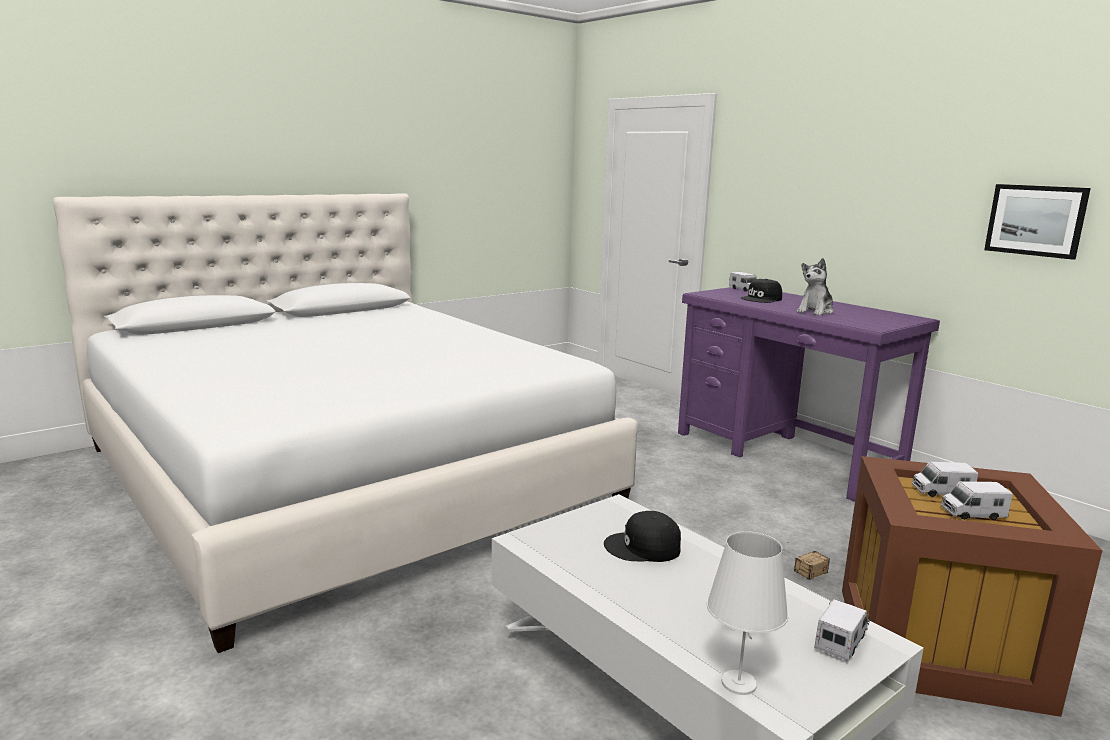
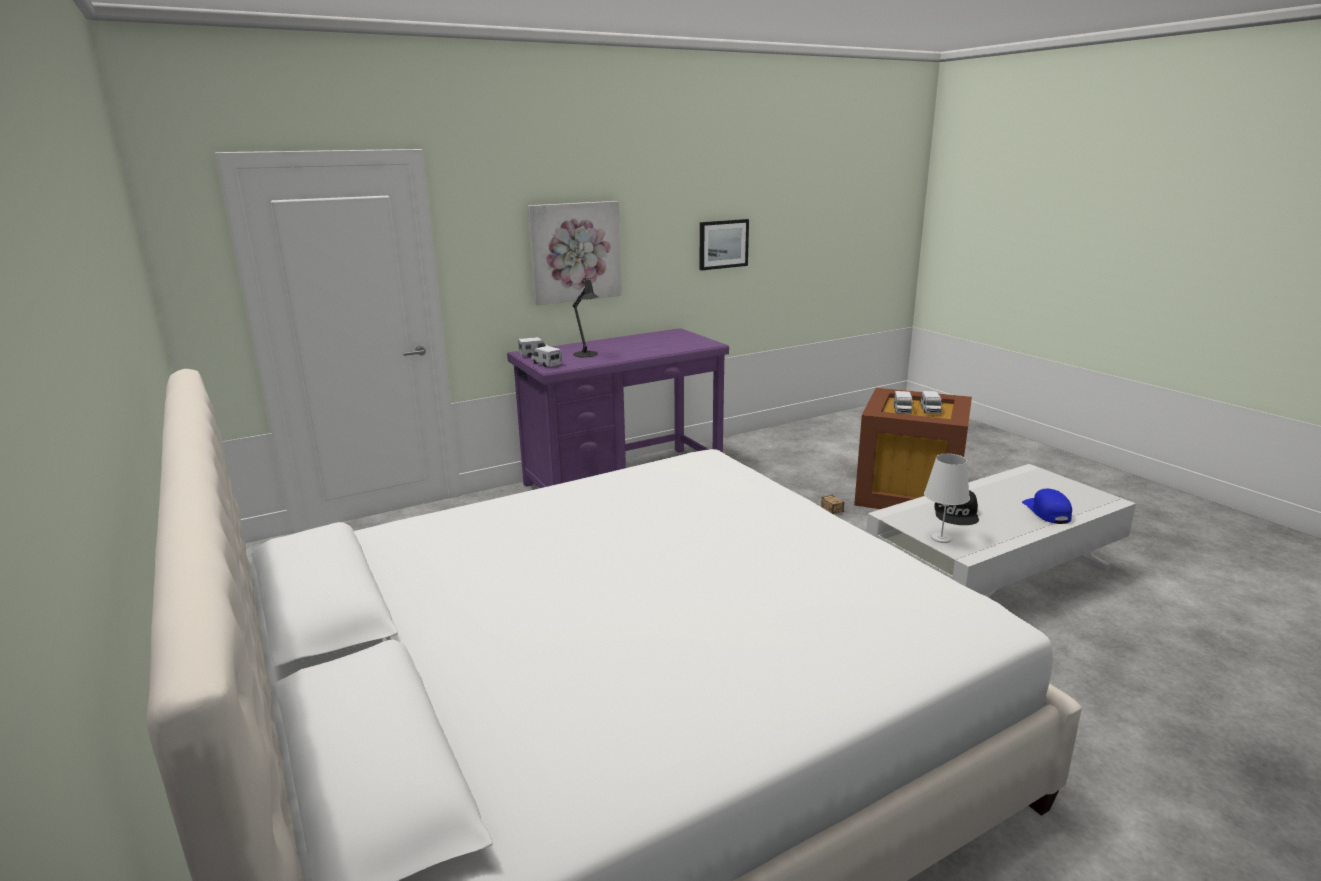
camera: 80 degrees left, 5 degrees up
white table lamp [707,531,788,695] -> white table lamp moved to [924,454,970,543]
black cap [741,279,782,303] -> black table lamp [573,275,600,357]
plush toy [797,258,834,316] -> none
toy truck [814,599,870,661] -> toy truck moved to [531,346,562,367]
none -> picture [528,201,622,305]
none -> blue cap [1022,489,1072,524]

